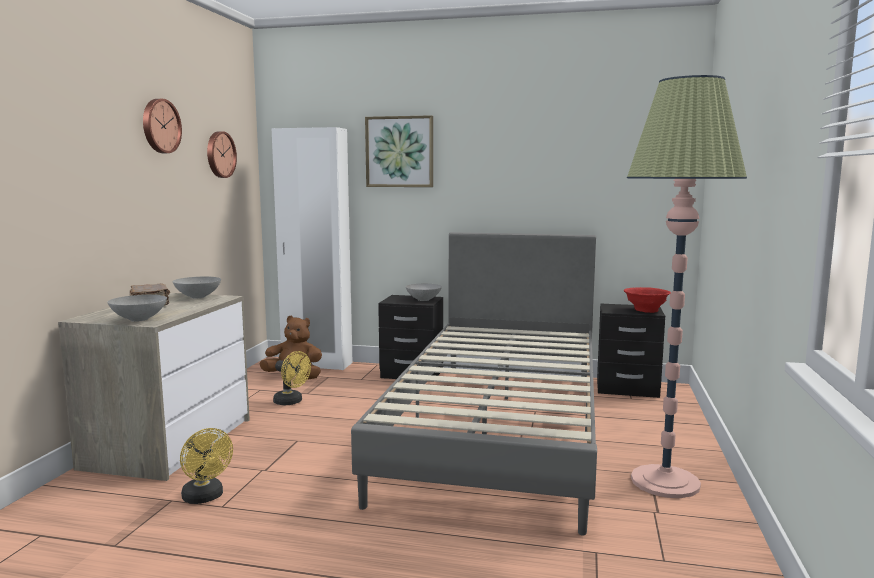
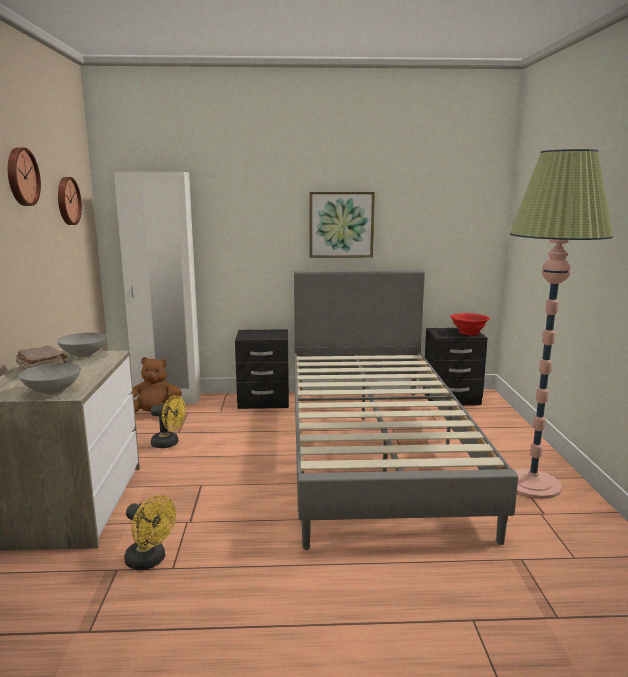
camera: 15 degrees left, 5 degrees up
picture [365,115,433,187] -> picture moved to [309,192,375,258]
grey bowl [406,283,442,301] -> none

